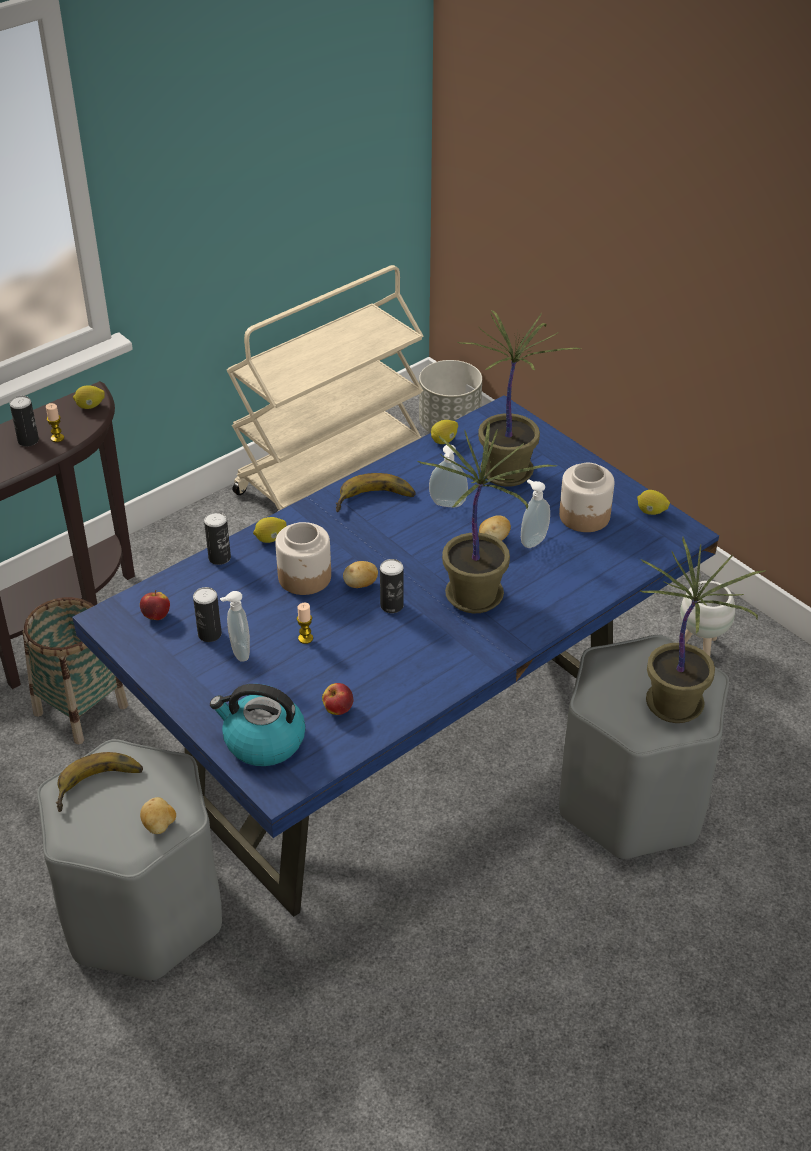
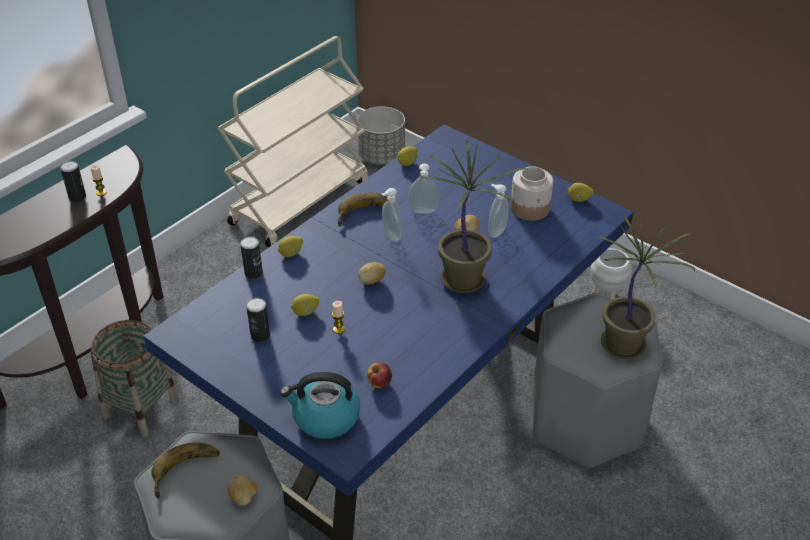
camera: 10 degrees left, 0 degrees up
lemon [73,385,105,409] -> lemon moved to [291,294,320,316]
apple [140,590,170,620] -> none
soap dispenser [220,591,250,662] -> soap dispenser moved to [382,188,401,241]
jar [275,522,331,595] -> none
can [380,559,403,613] -> none
potted plant [458,310,581,487] -> none

